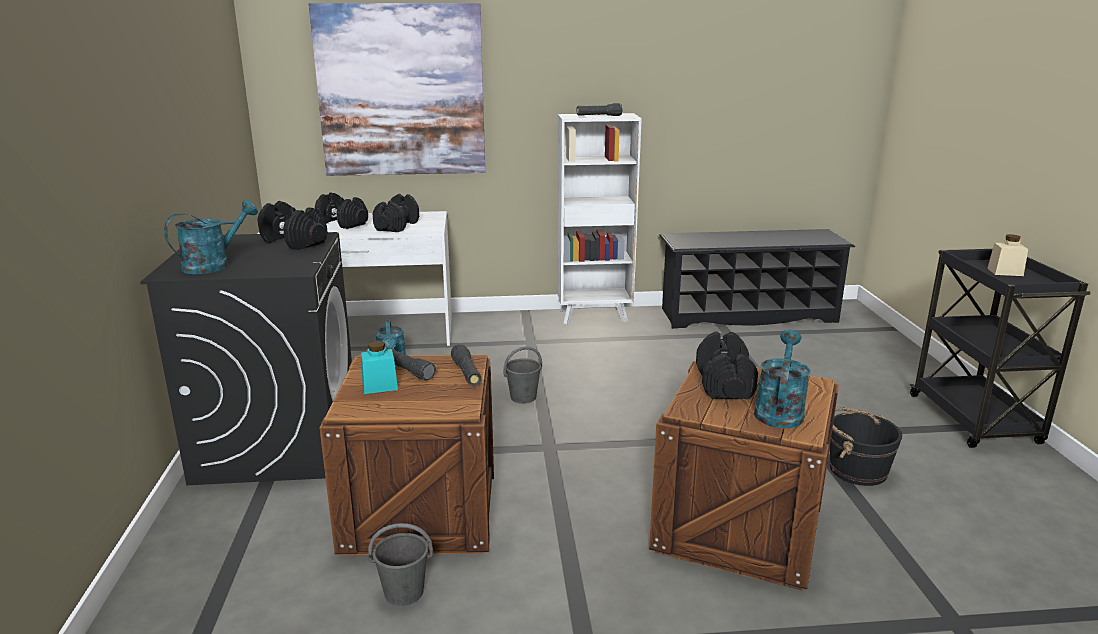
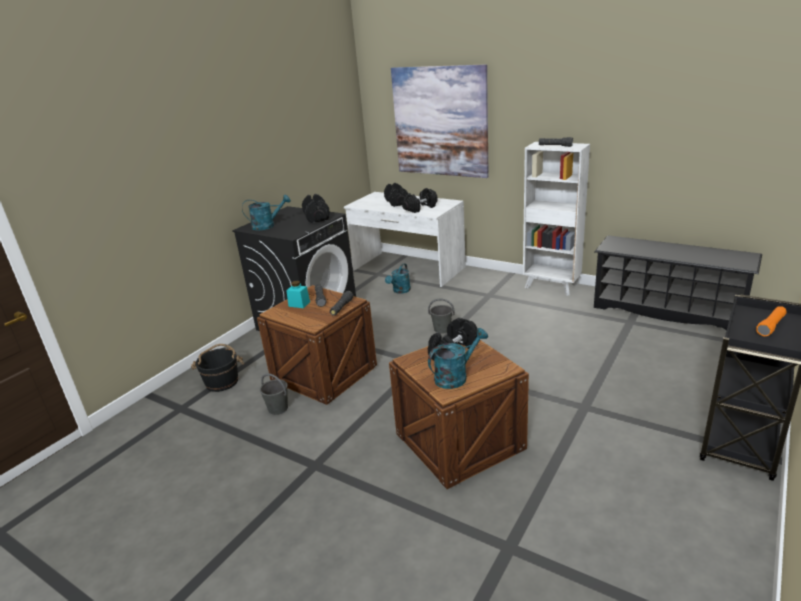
camera: 40 degrees right, 5 degrees up
black bucket [830,407,902,486] -> black bucket moved to [191,344,244,392]
beige jar [987,234,1028,276] -> orange flashlight [756,306,787,336]

